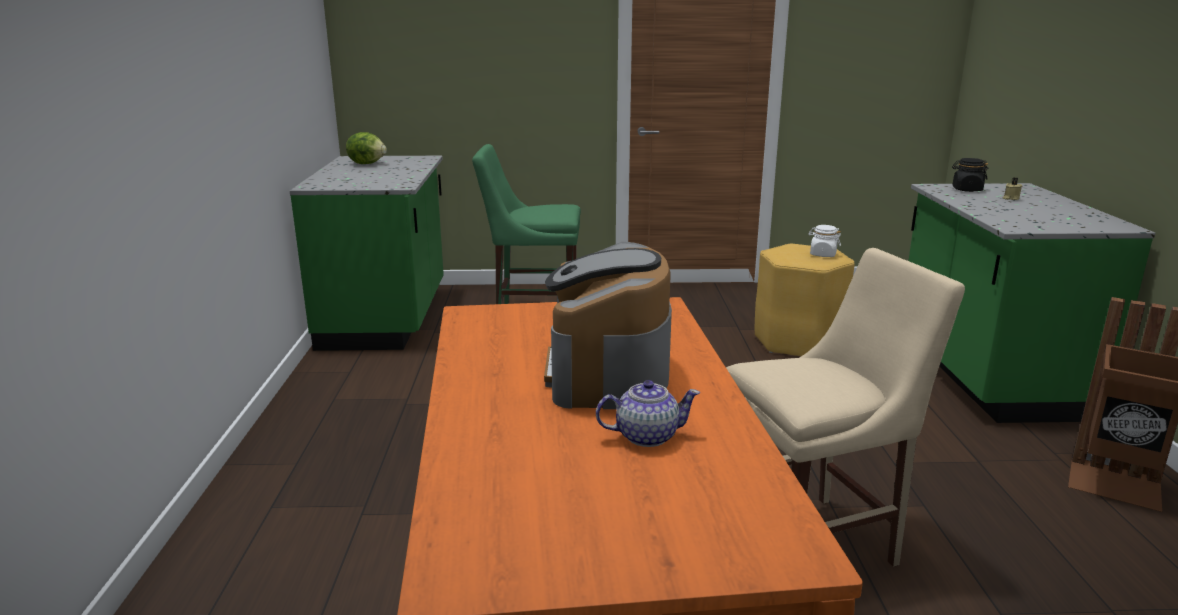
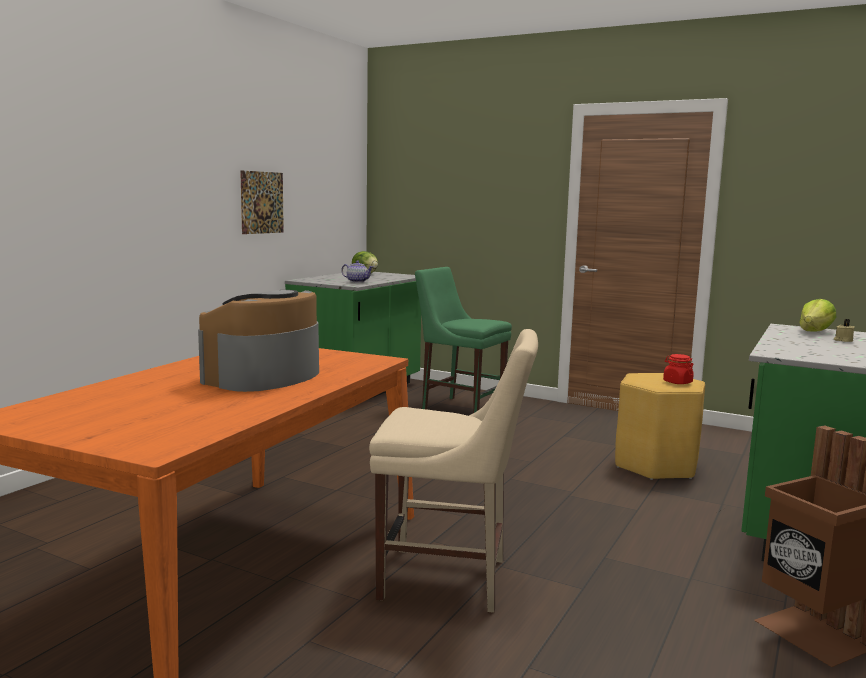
camera: 30 degrees right, 10 degrees down
teapot [596,380,700,447] -> teapot moved to [341,260,373,282]
white jar [808,225,841,257] -> red jar [663,354,694,384]
black jar [952,158,988,192] -> lettuce [799,299,836,332]
none -> picture [240,170,284,234]

